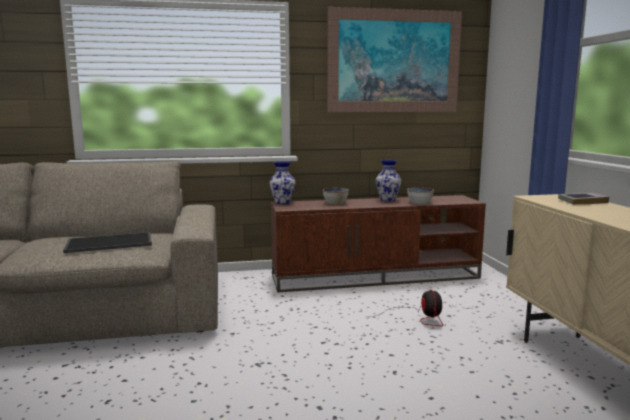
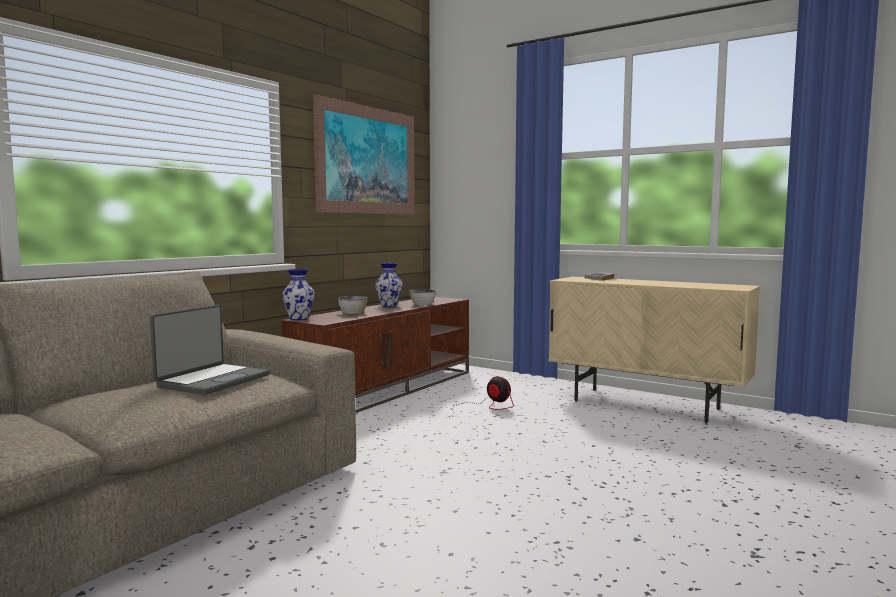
camera: 45 degrees left, 5 degrees down
tray [63,232,152,253] -> laptop [150,305,270,395]

